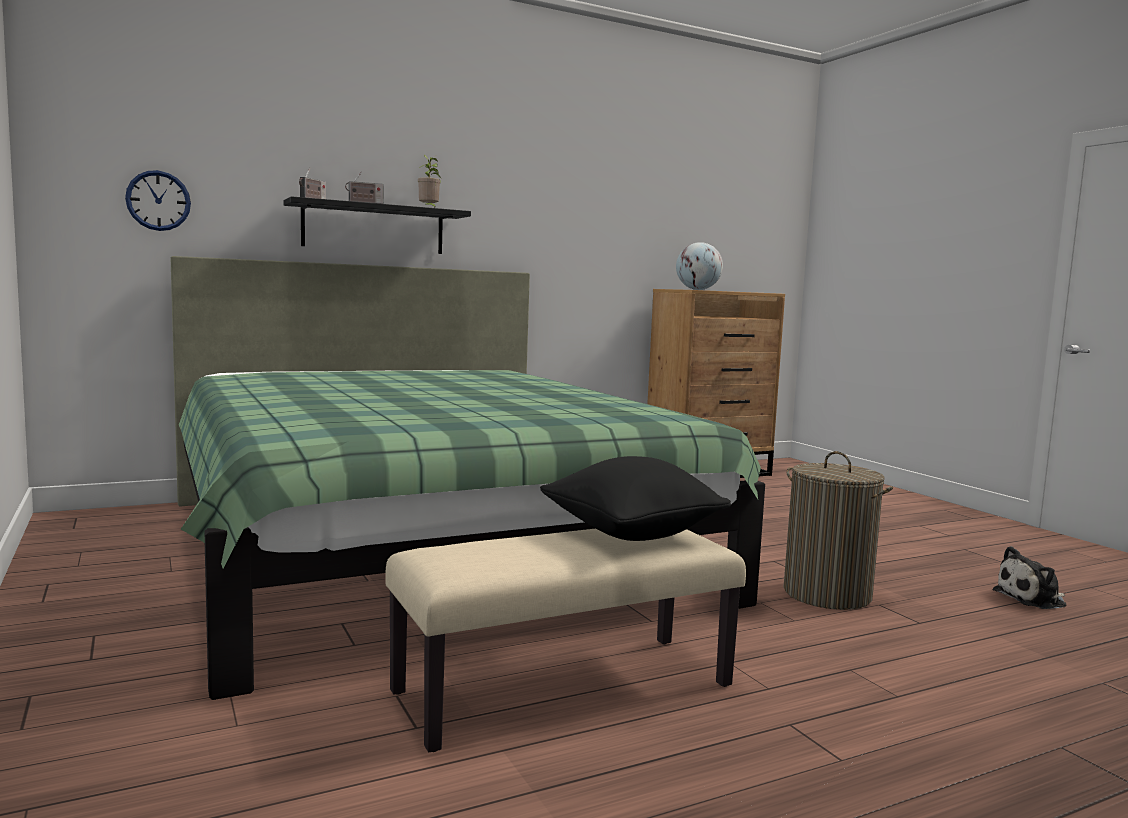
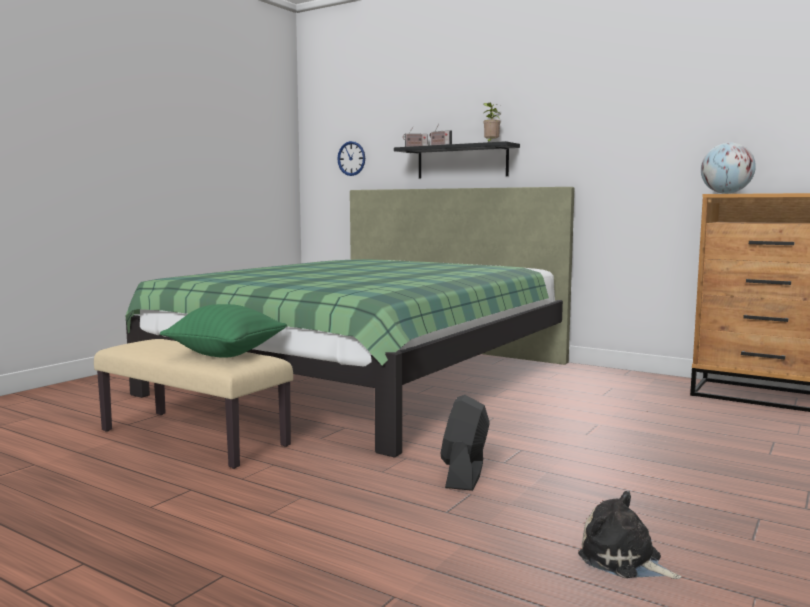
camera: 60 degrees right, 0 degrees up
black pillow [540,456,731,541] -> green pillow [160,304,287,358]
laundry basket [784,451,893,610] -> black fan [441,395,490,491]

